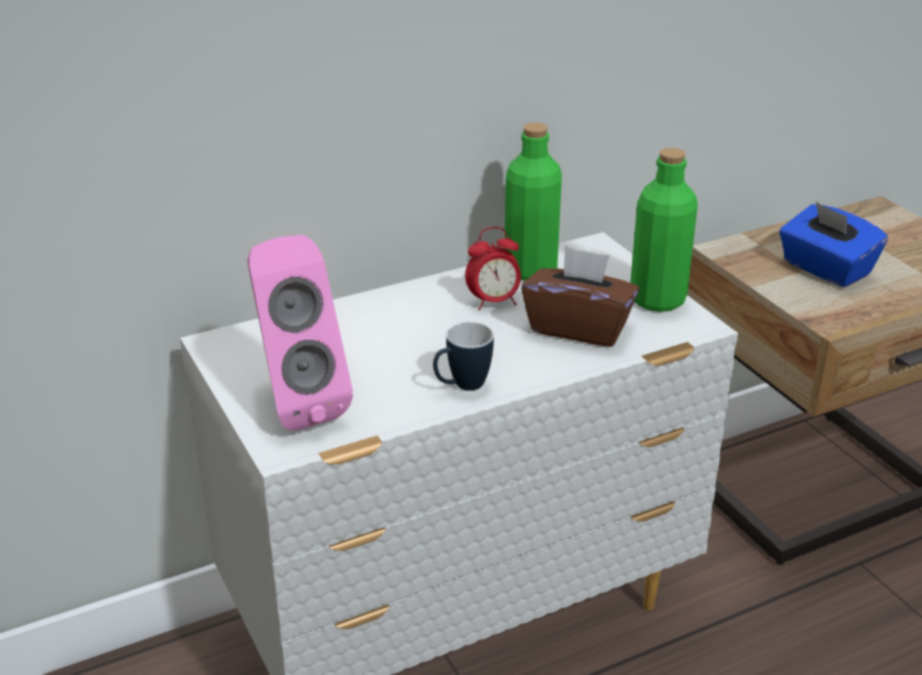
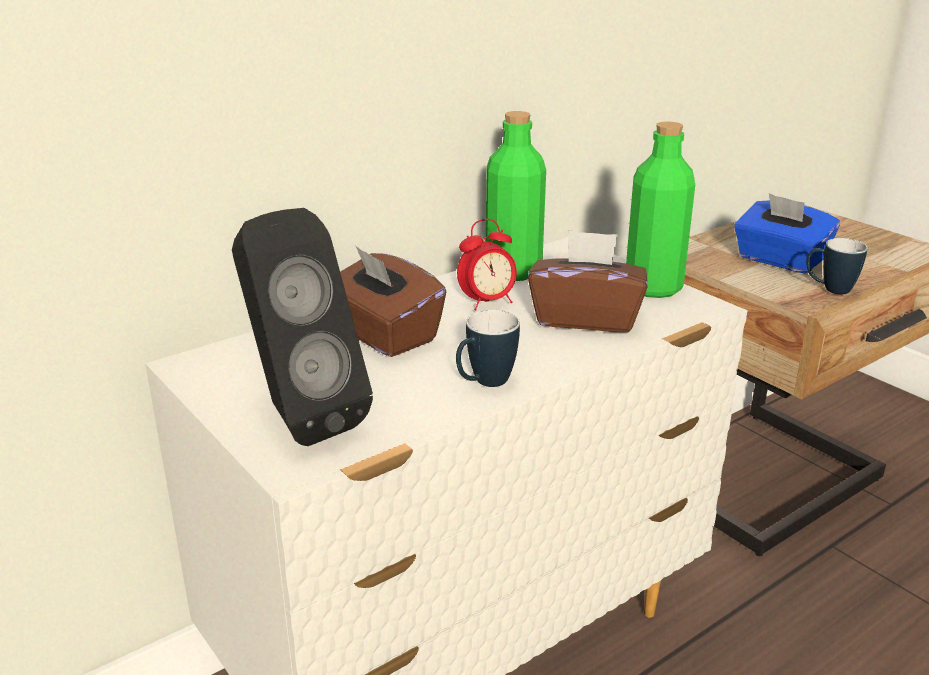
camera: 10 degrees left, 5 degrees down
pink speaker [247,235,353,431] -> black speaker [232,208,373,446]
none -> brown tissue box [340,246,446,357]
none -> mug [806,238,868,294]

